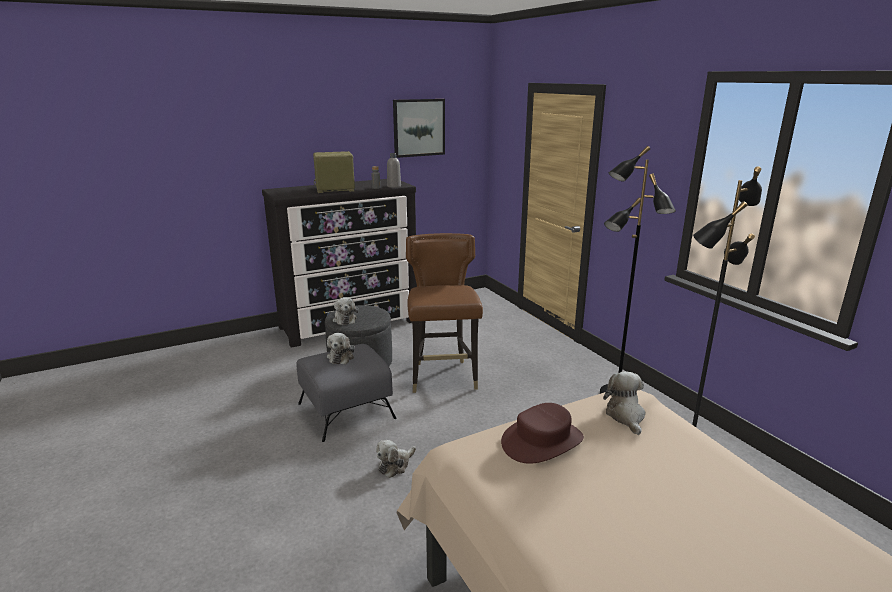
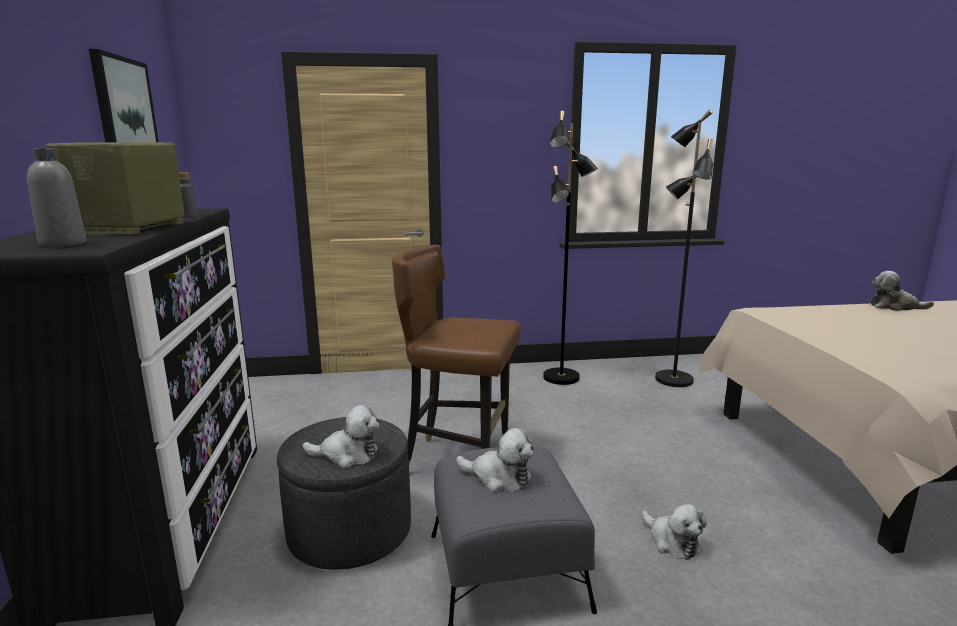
camera: 70 degrees left, 5 degrees down
grey bottle [387,153,401,188] -> grey bottle moved to [27,148,86,247]
brown hat [501,403,584,464] -> none
plush toy [603,371,645,435] -> plush toy moved to [871,271,934,311]

